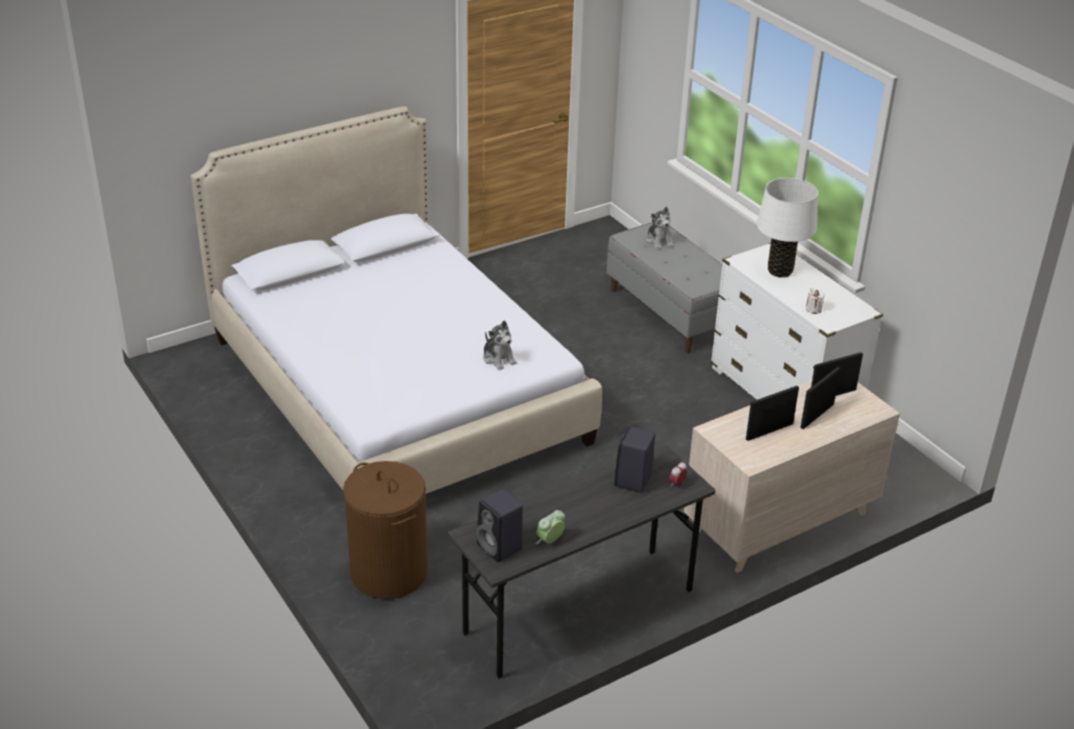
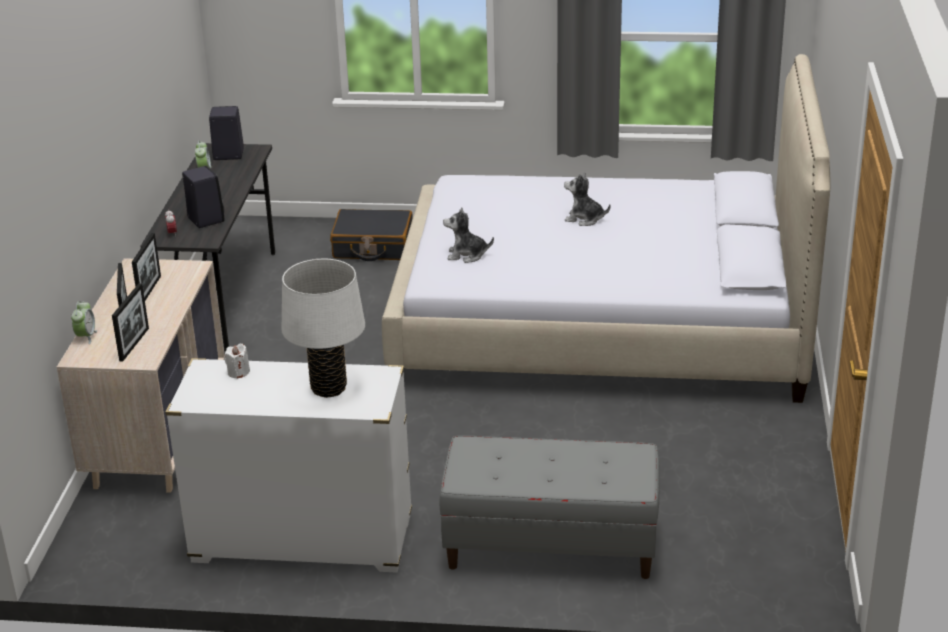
camera: 130 degrees right, 5 degrees down
brown laundry basket [343,461,428,599] -> black suitcase [330,209,413,261]
plush toy [646,207,673,249] -> plush toy moved to [564,172,611,226]
none -> alarm clock [71,301,97,344]

